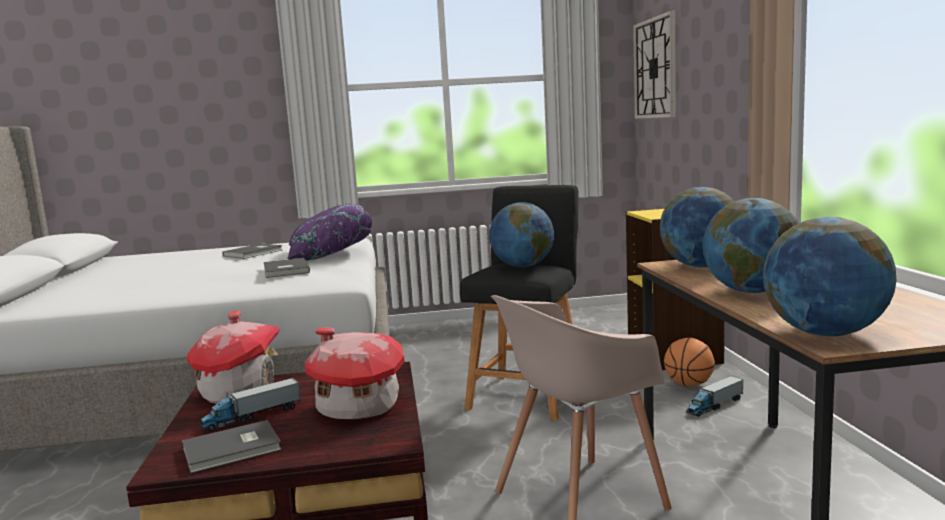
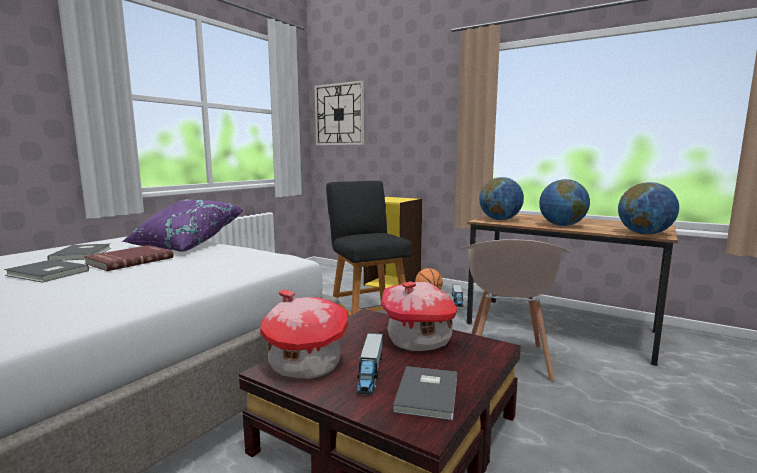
camera: 50 degrees left, 0 degrees up
grey book [264,258,310,278] -> grey book moved to [4,259,89,283]
globe [489,202,554,267] -> none
none -> red book [84,245,173,271]

